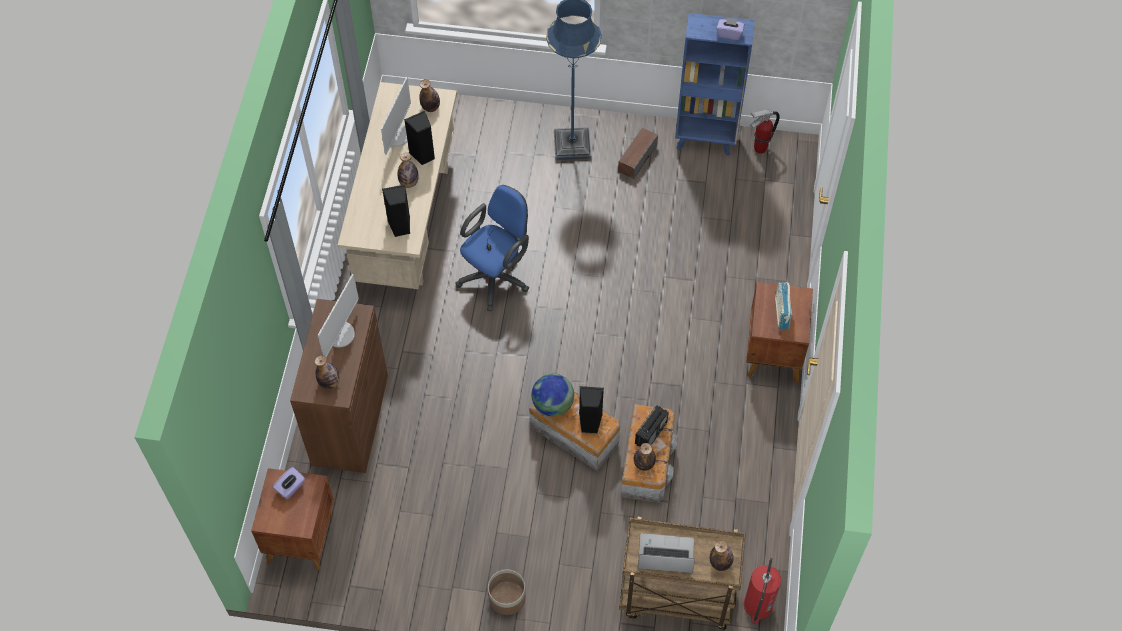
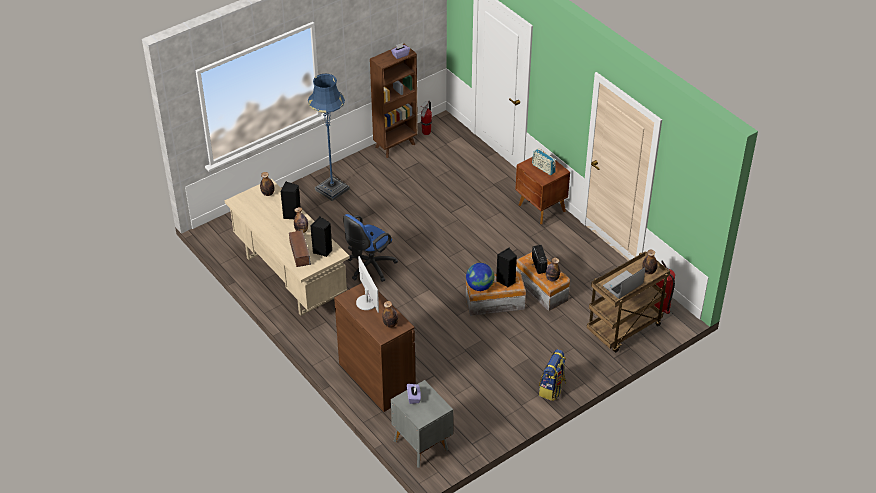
camera: 45 degrees left, 15 degrees down
brown nightstand [251,468,334,570] -> grey nightstand [391,380,453,468]
monitor [381,77,411,155] -> none
blue office chair [455,185,529,311] -> blue office chair turned 135 degrees counterclockwise [343,214,398,282]
planter [488,569,526,615] -> backpack [539,349,566,401]
speaker [618,128,658,179] -> speaker moved to [289,230,311,267]
blue bookcase [675,13,755,156] -> brown bookcase [370,44,418,158]

